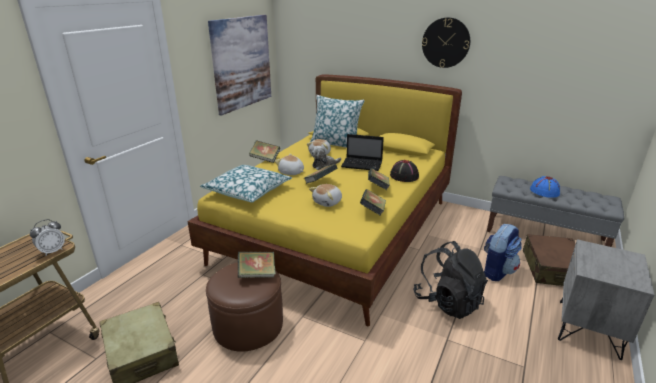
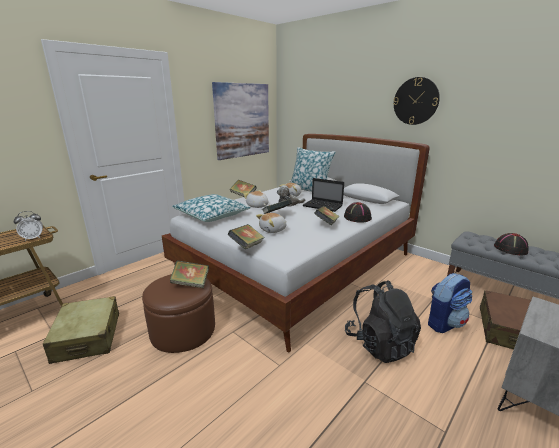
camera: 15 degrees right, 5 degrees down
yellow bed [187,74,462,326] -> white bed [162,134,430,352]
book [360,189,386,216] -> book moved to [227,224,265,249]
blue hat [530,176,560,198] -> black hat [494,233,529,255]

